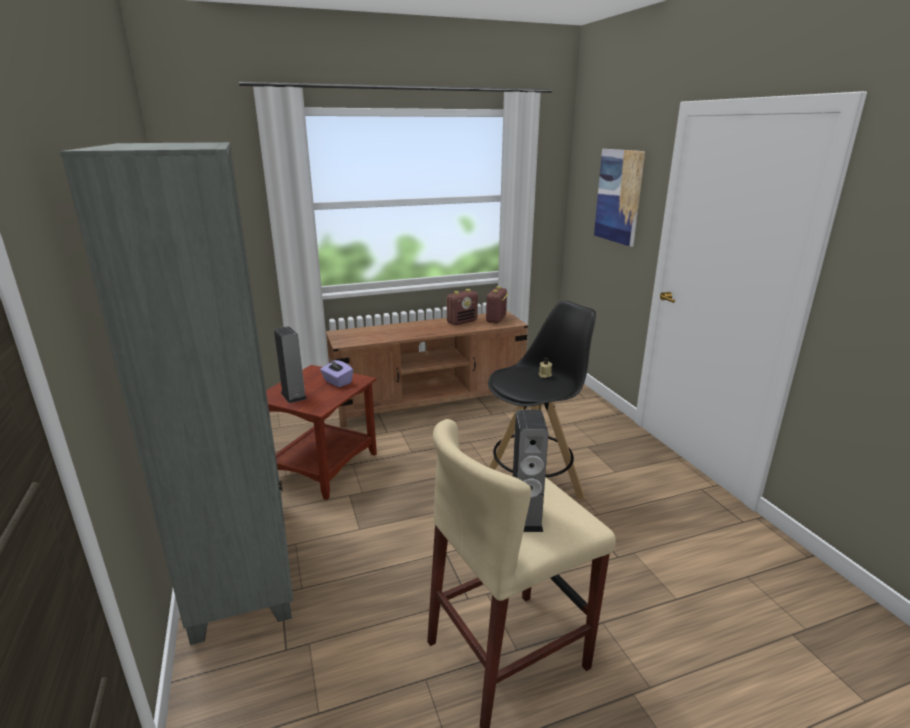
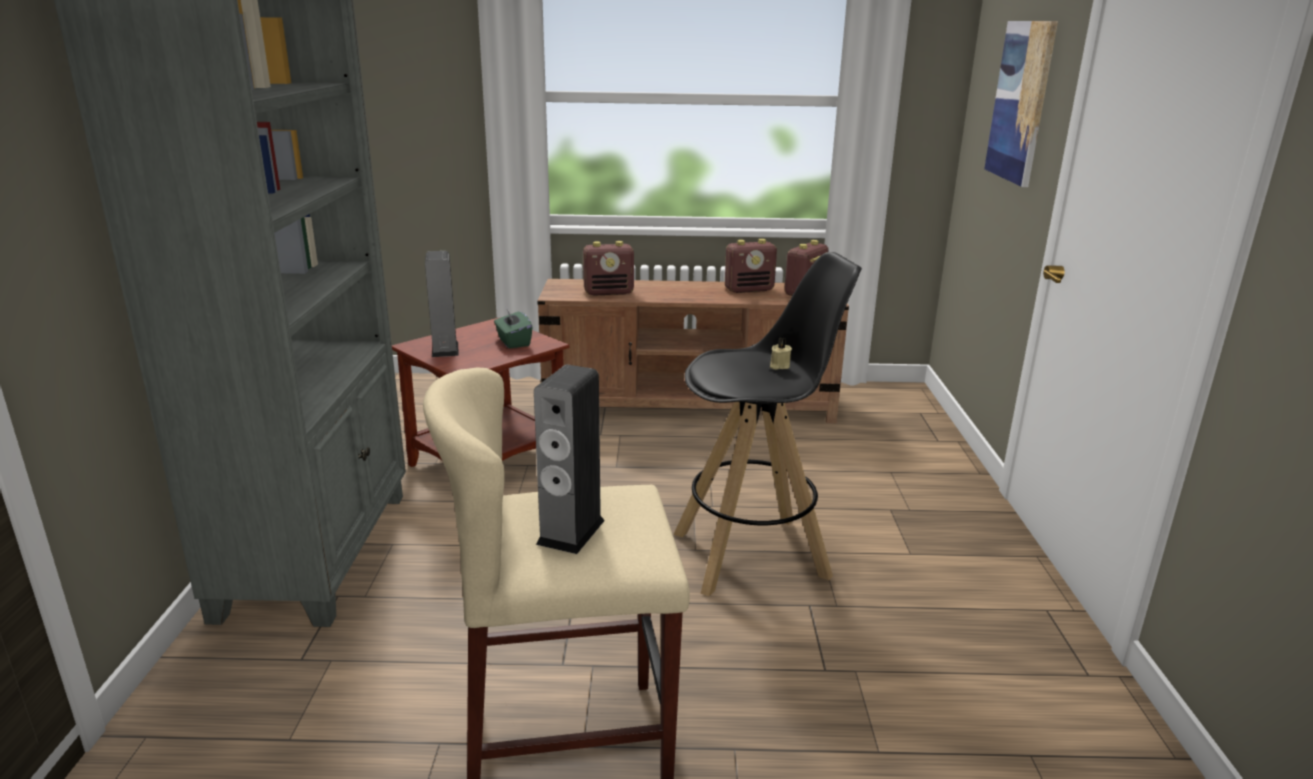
camera: 20 degrees right, 0 degrees up
purple tissue box [320,359,353,387] -> green tissue box [494,306,532,349]
none -> radio [583,241,634,296]

